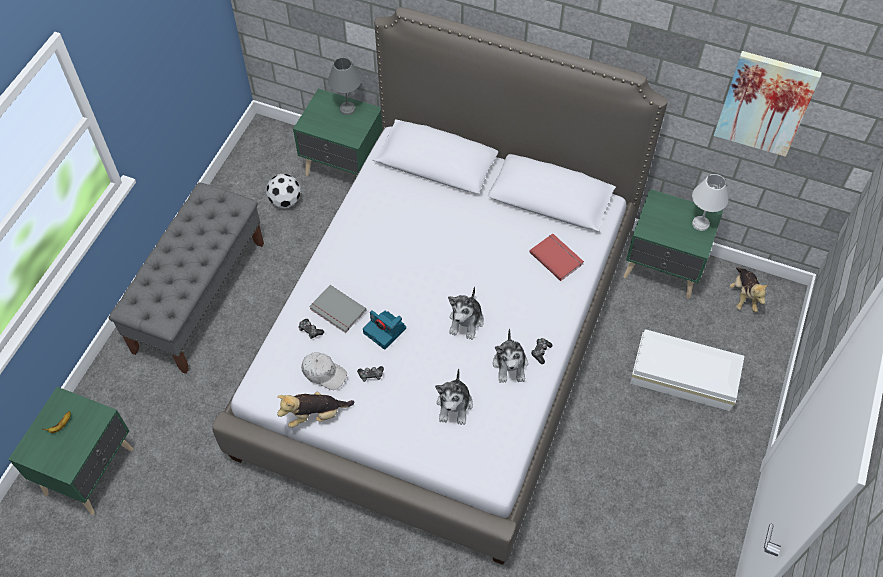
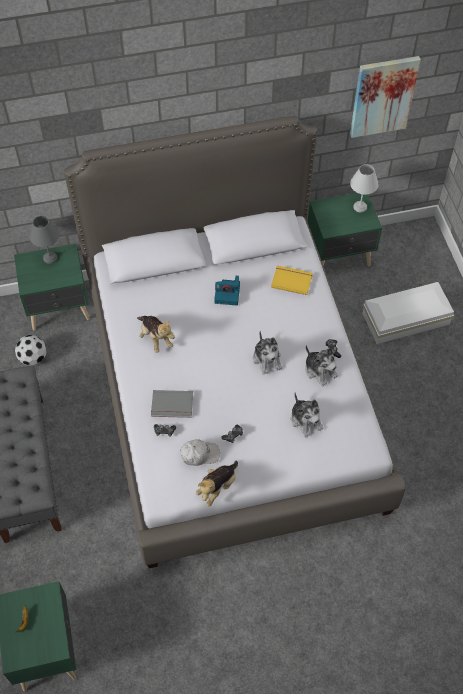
camera: 35 degrees left, 0 degrees up
camera [363,310,406,350] -> camera moved to [214,276,240,305]
red book [529,234,584,281] -> yellow book [271,265,313,295]
plush toy [730,267,769,312] -> plush toy moved to [137,316,175,353]

